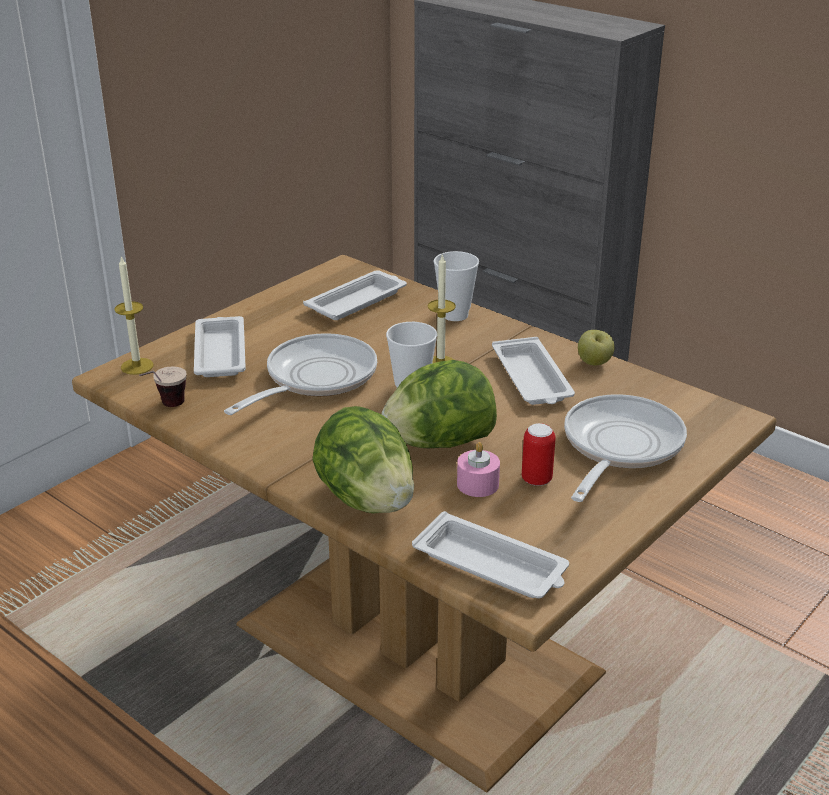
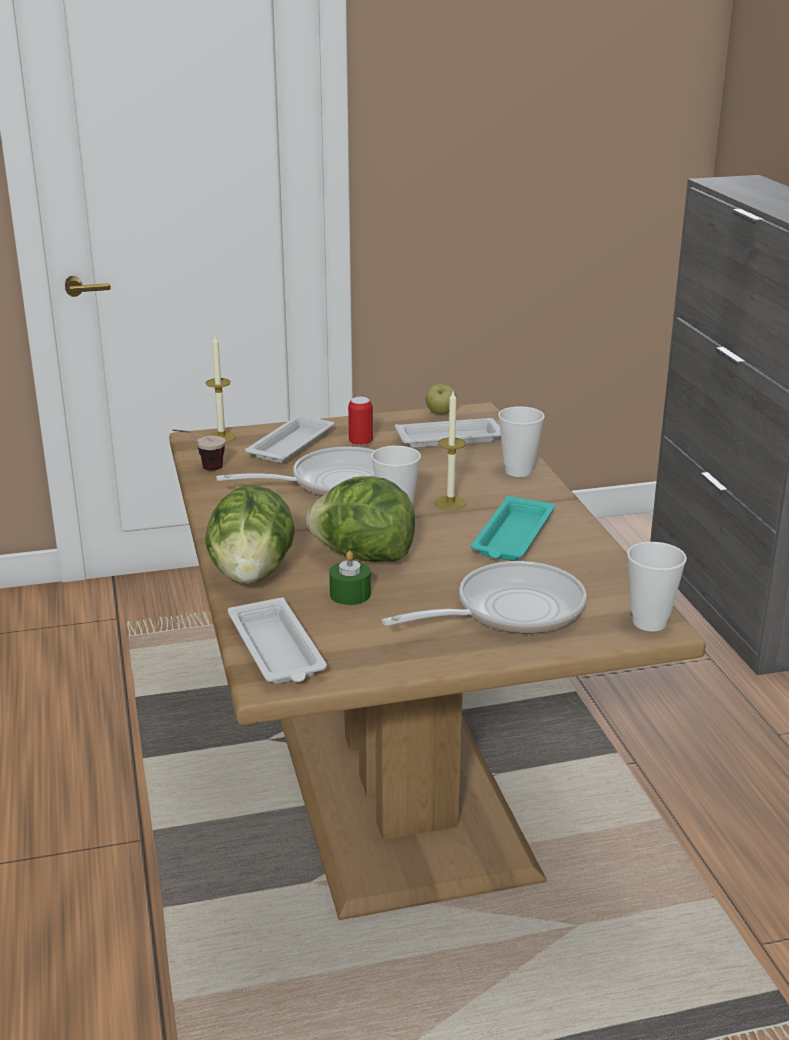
camera: 35 degrees right, 5 degrees down
pink candle [457,442,500,497] -> green candle [329,551,371,605]
white tray [492,337,575,405] -> turquoise tray [471,496,554,561]
can [522,423,556,486] -> can moved to [348,397,373,446]
apple [578,330,615,366] -> apple moved to [426,384,457,415]
none -> cup [627,542,687,631]

